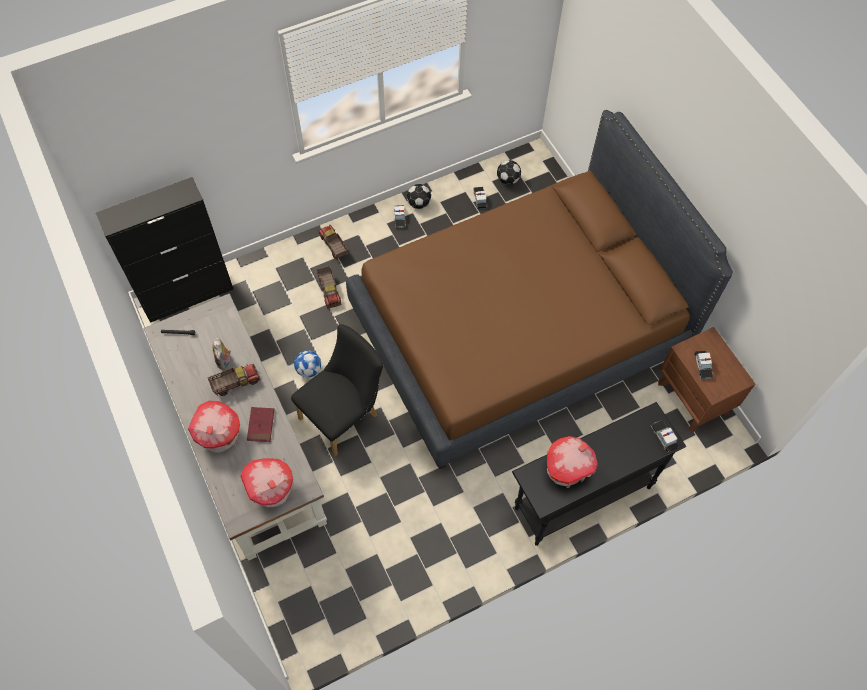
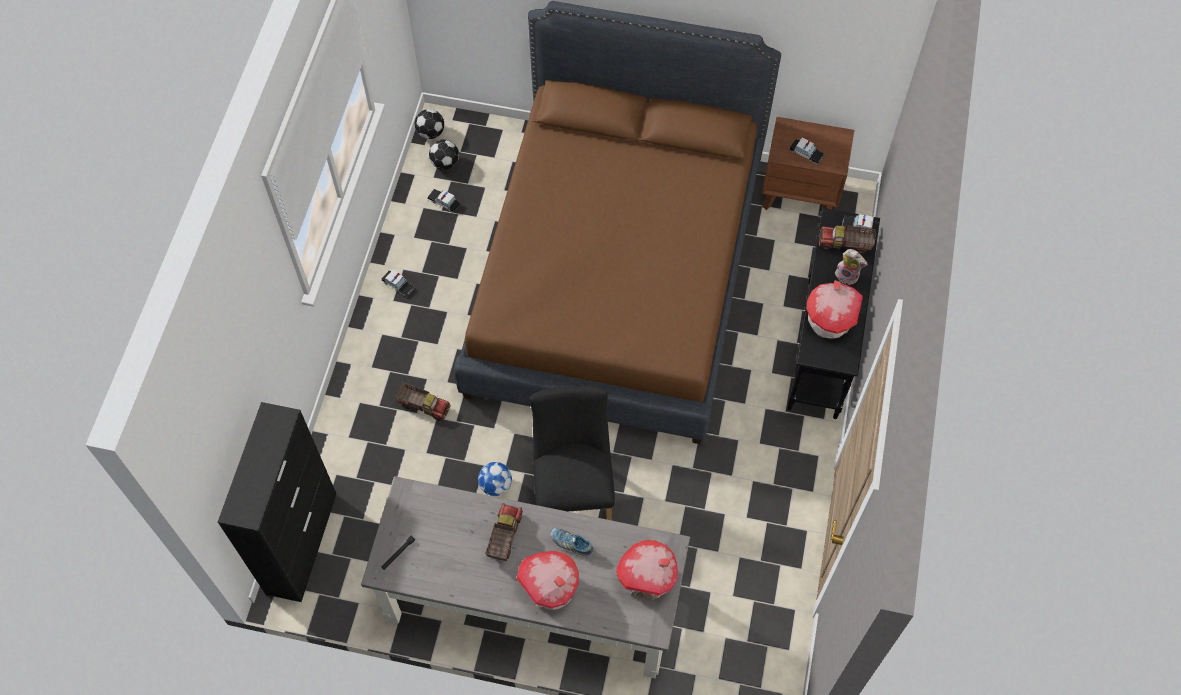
camera: 50 degrees left, 0 degrees up
plush toy [213,338,231,370] -> plush toy moved to [835,249,868,285]
red book [247,407,274,442] -> shoe [550,528,594,556]
toy truck [319,225,348,259] -> toy truck moved to [819,225,876,254]
football [407,184,431,209] -> football moved to [415,109,444,139]

